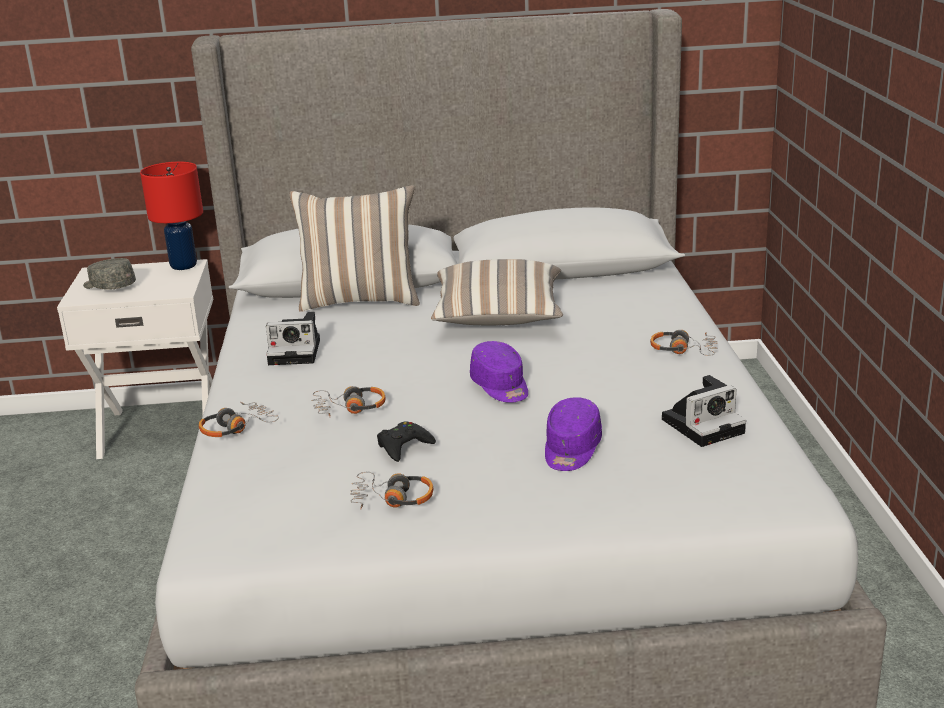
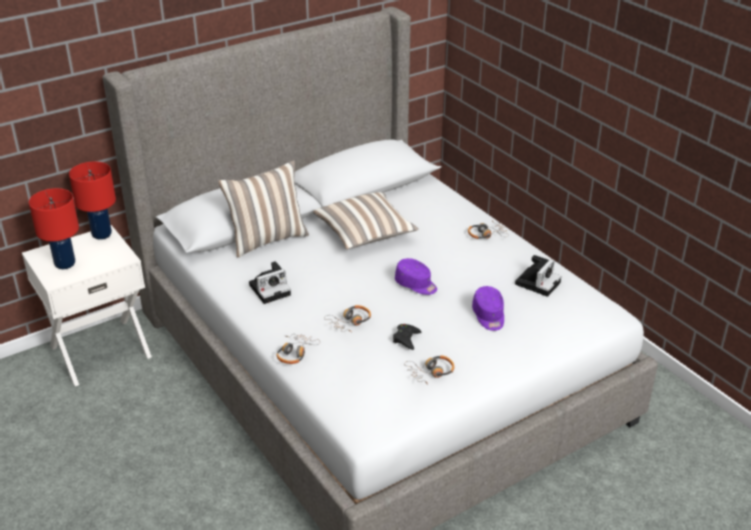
camera: 30 degrees left, 10 degrees up
grey cap [83,258,136,290] -> red table lamp [29,188,79,269]

